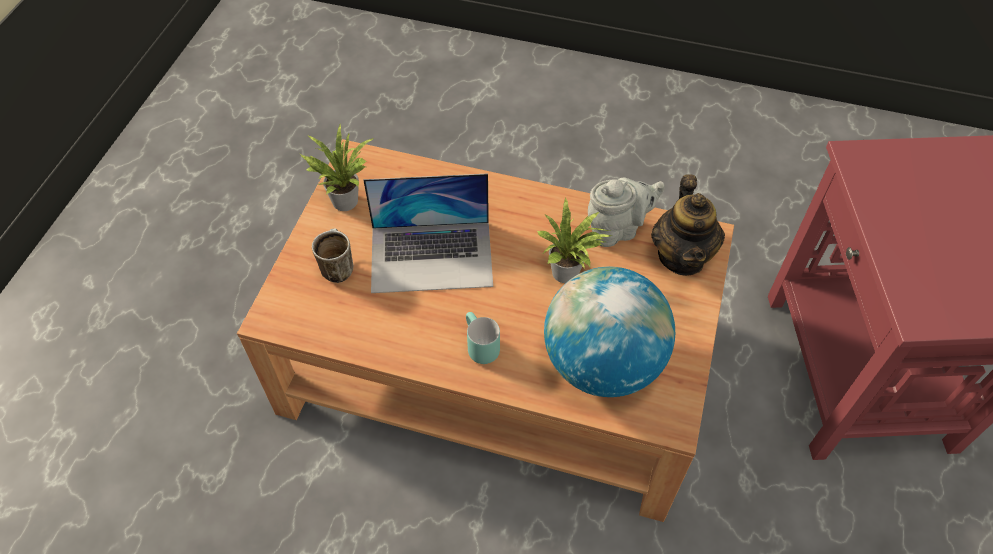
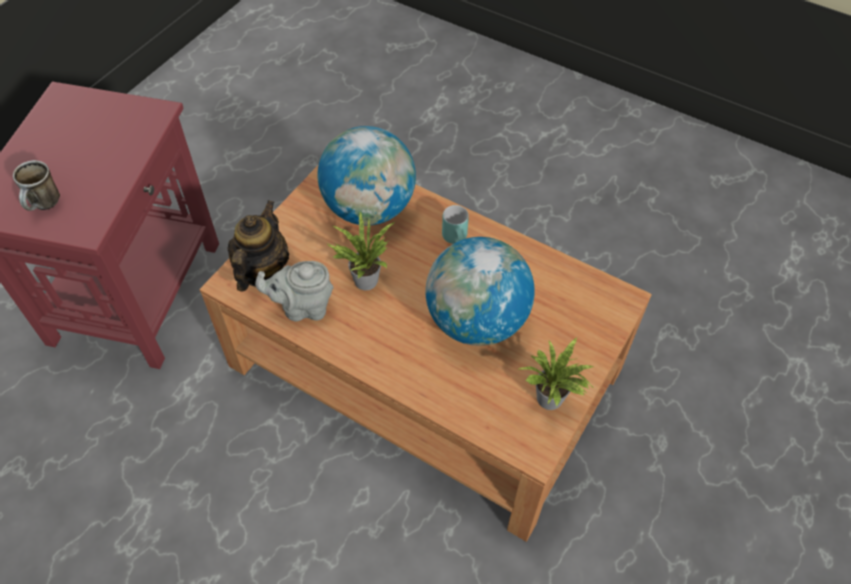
camera: 165 degrees left, 0 degrees up
mug [312,228,353,283] -> mug moved to [13,160,60,211]
laptop [363,173,493,293] -> globe [425,237,535,346]

